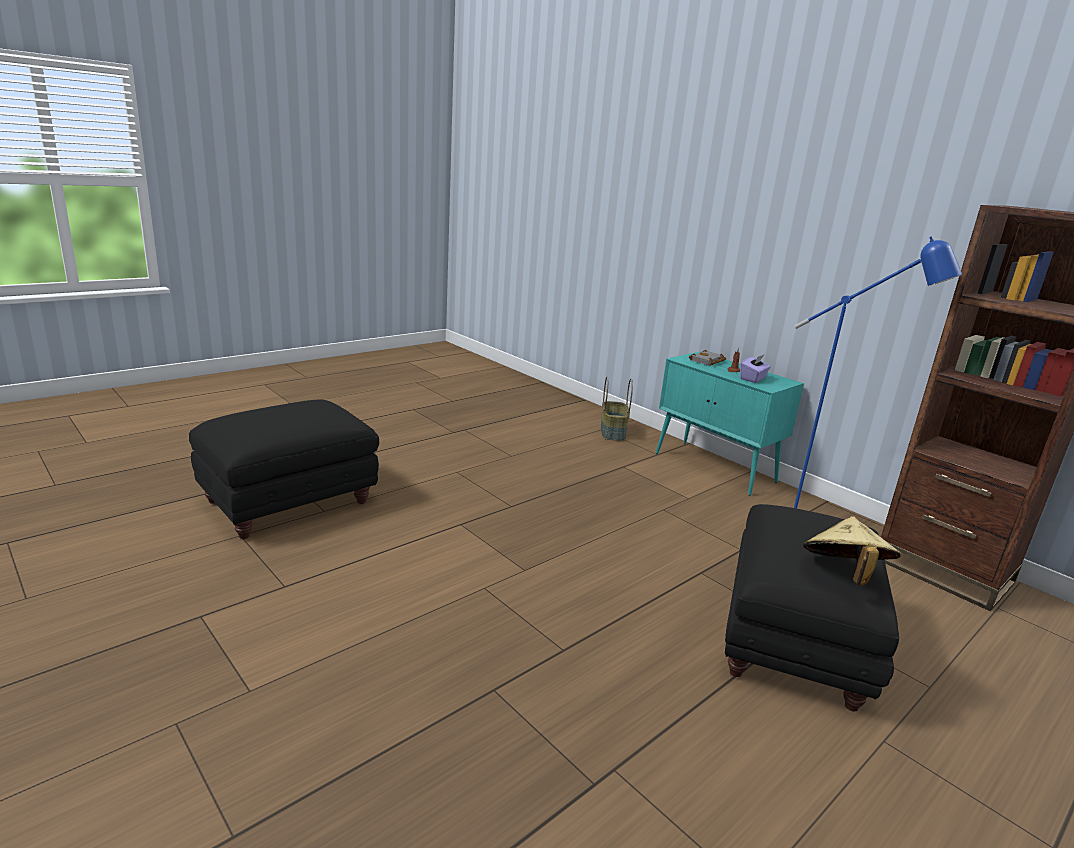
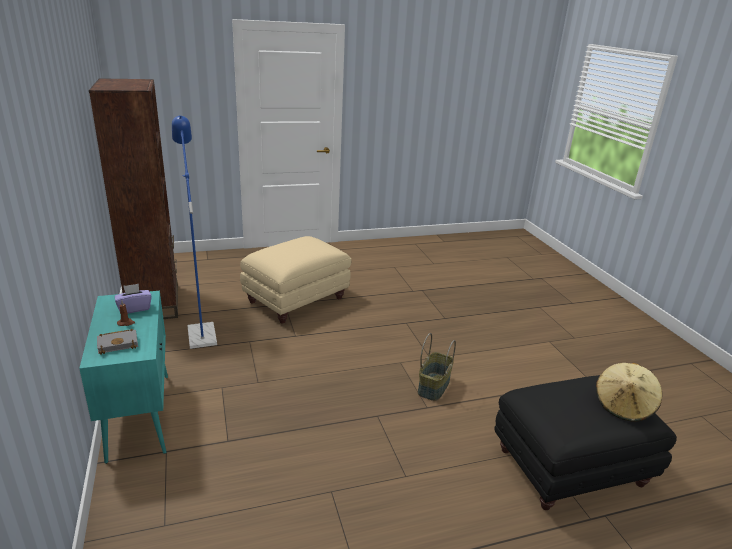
camera: 155 degrees left, 5 degrees up
basket [601,377,633,441] -> basket moved to [418,333,456,401]
black ottoman [725,504,899,712] -> beige ottoman [240,236,352,324]
beige hat [803,516,901,586] -> beige hat moved to [596,363,662,422]

